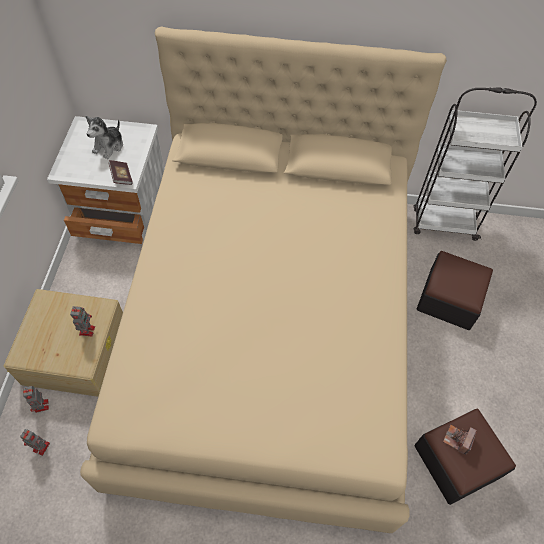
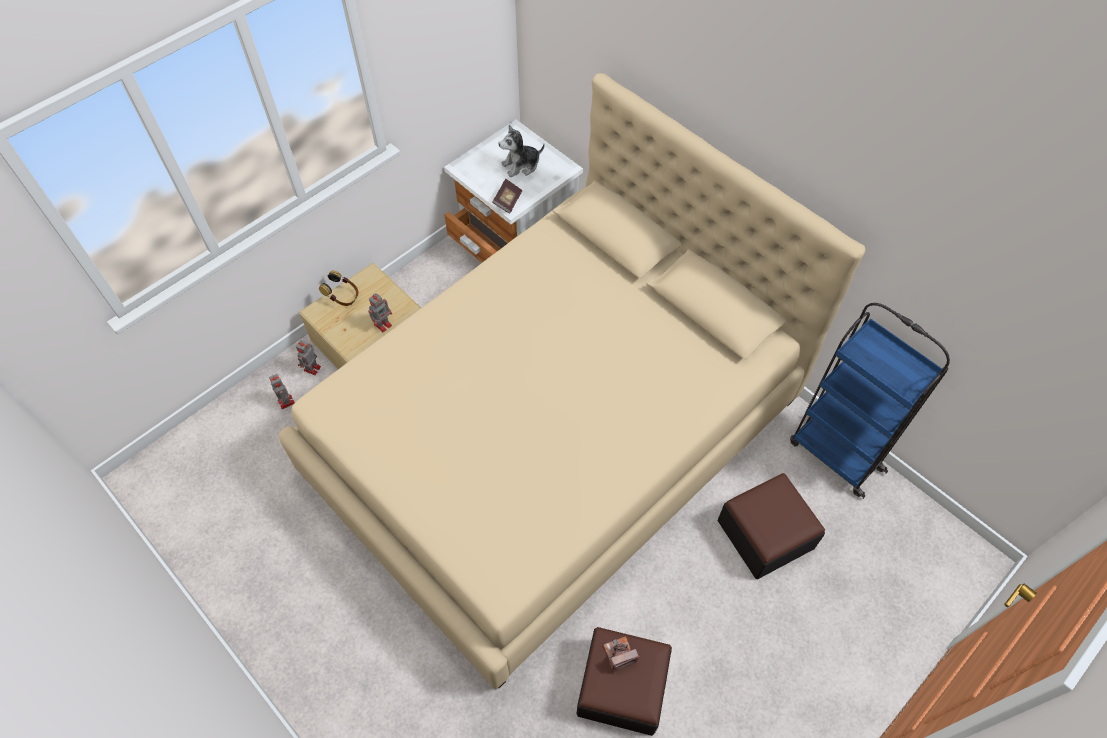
camera: 40 degrees right, 0 degrees up
white cart [414,87,537,241] -> blue cart [790,303,950,499]
none -> headphones [319,270,359,306]

